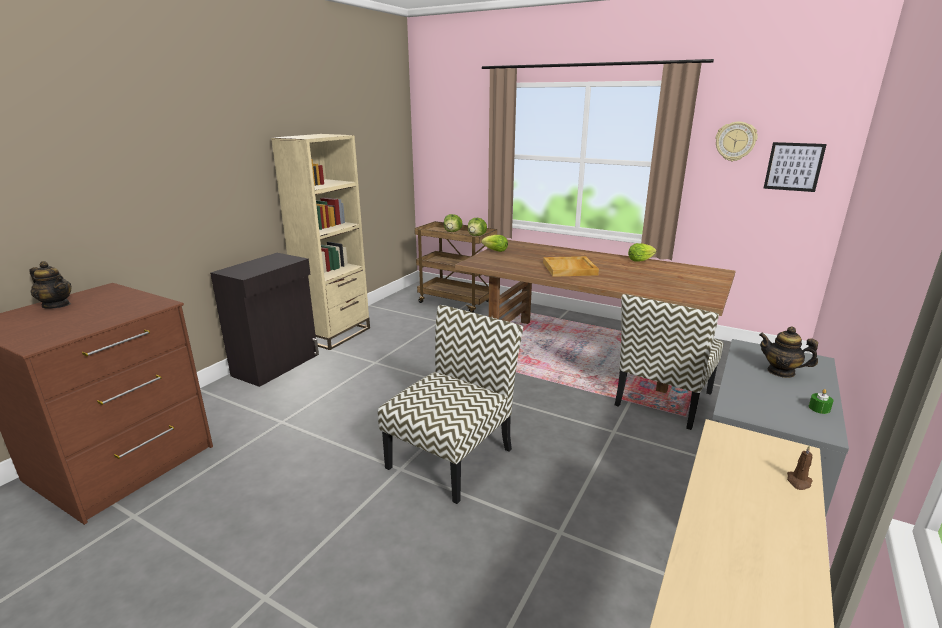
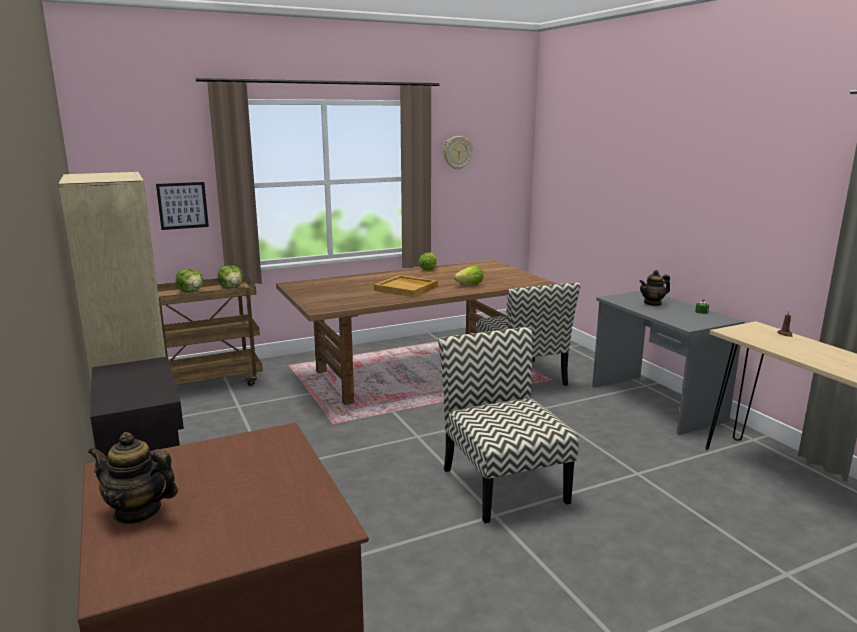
camera: 55 degrees left, 5 degrees down
teapot [29,261,72,309] -> teapot turned 135 degrees counterclockwise [88,432,178,525]
lettuce [481,235,508,252] -> lettuce moved to [454,266,483,285]
picture [763,142,827,192] -> picture moved to [156,182,209,230]

